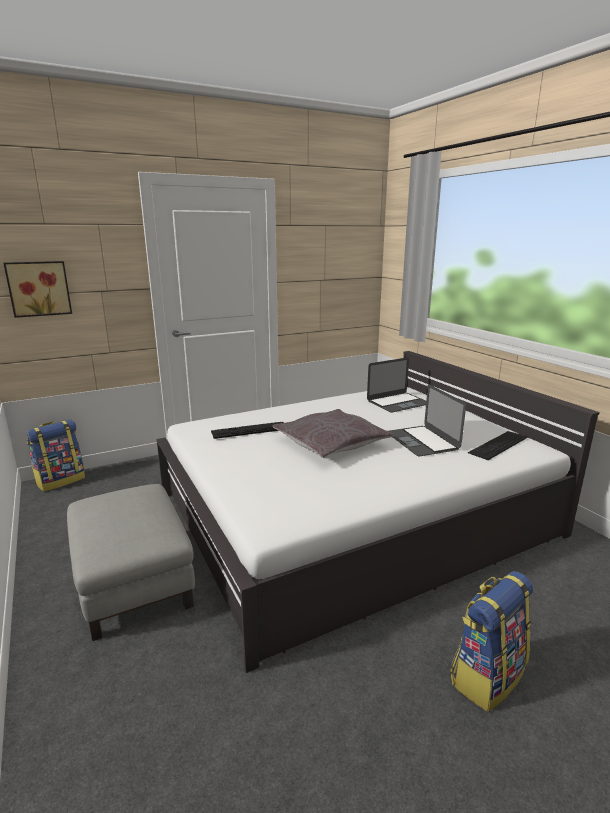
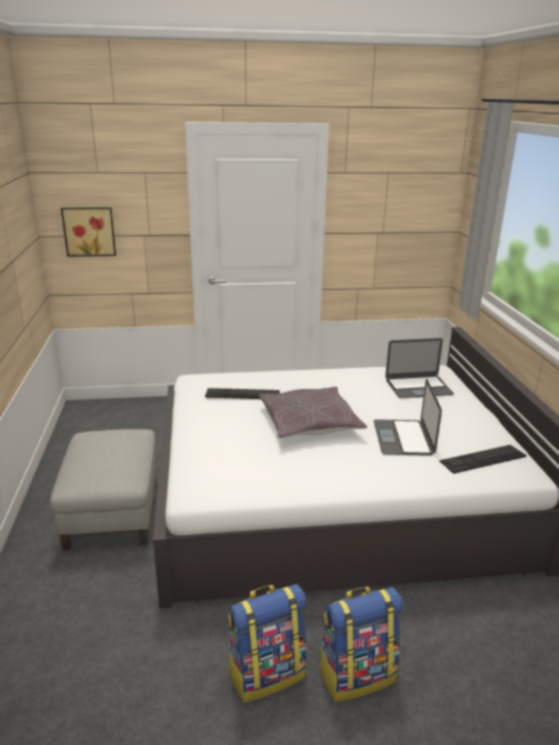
camera: 20 degrees right, 5 degrees up
backpack [26,420,85,492] -> backpack moved to [228,584,307,702]

